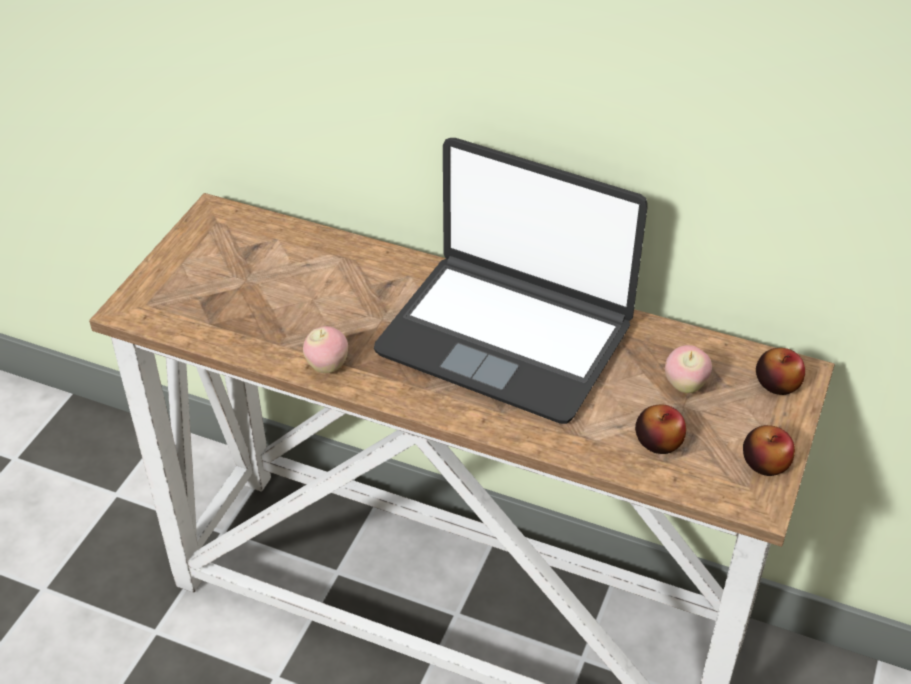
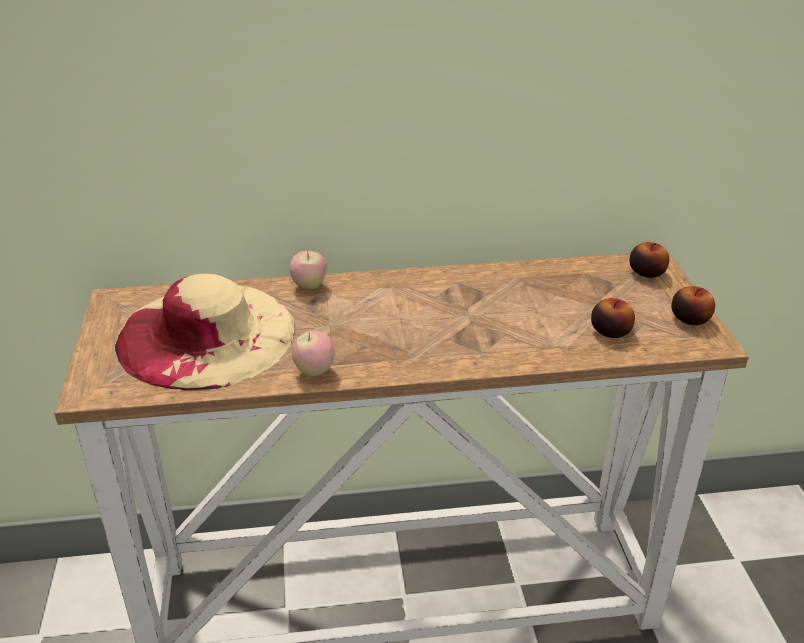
camera: 30 degrees left, 10 degrees down
laptop [374,138,647,424] -> none
apple [665,345,712,393] -> apple moved to [290,250,327,289]
none -> beige hat [115,274,295,390]

